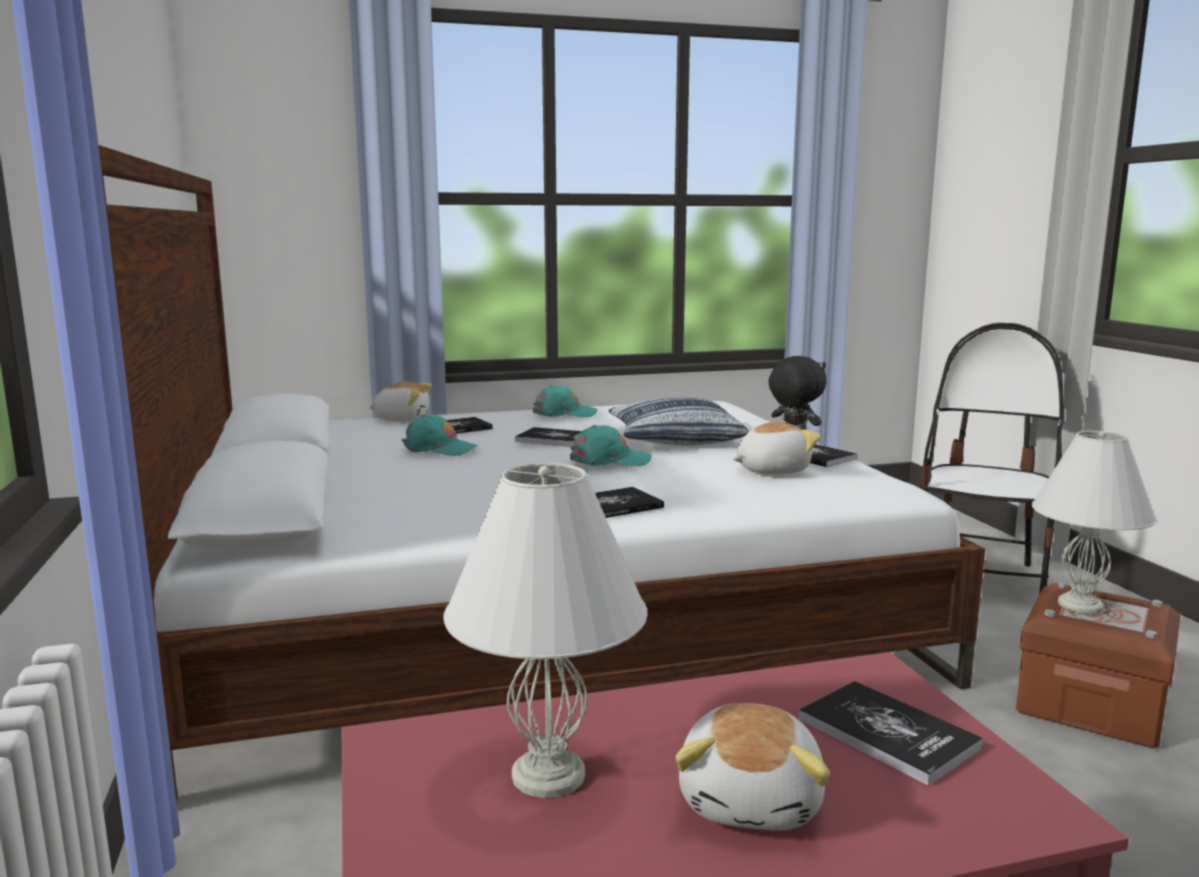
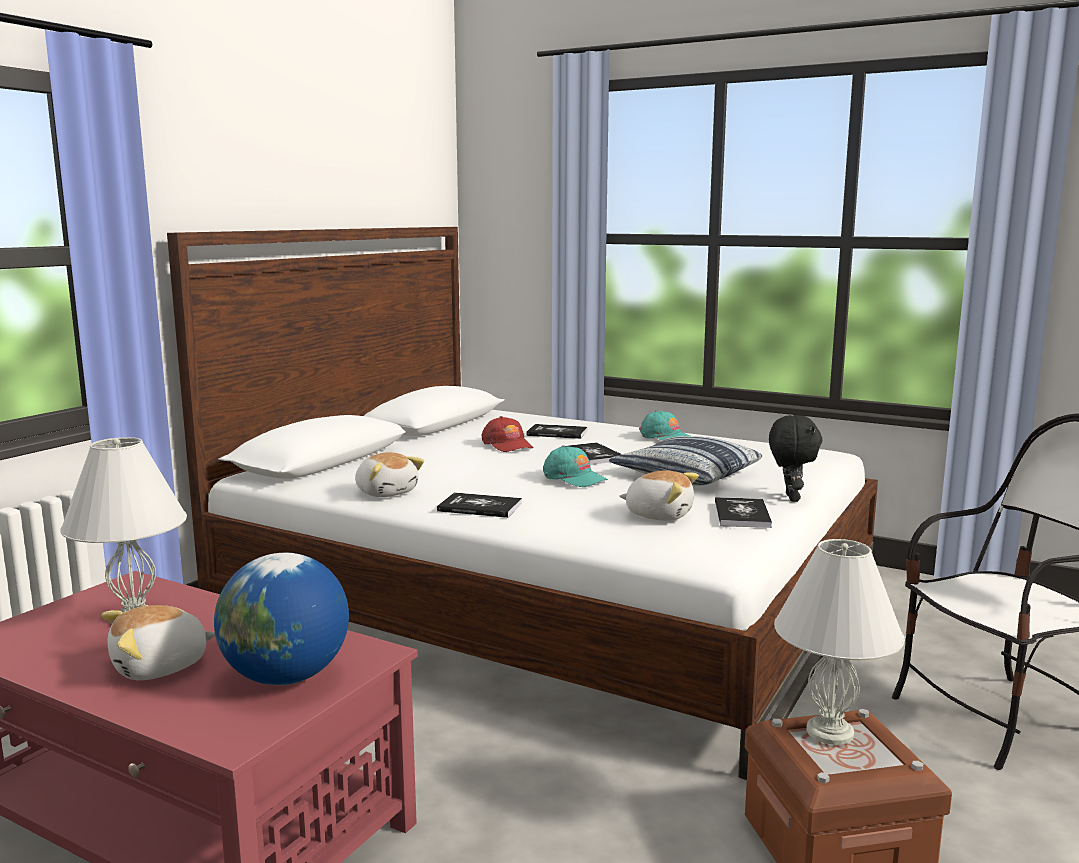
camera: 45 degrees right, 0 degrees up
plush toy [367,382,432,421] -> plush toy moved to [355,452,424,497]
turquoise cap [402,414,478,456] -> red cap [481,416,534,452]
book [798,681,983,786] -> globe [214,553,349,685]

